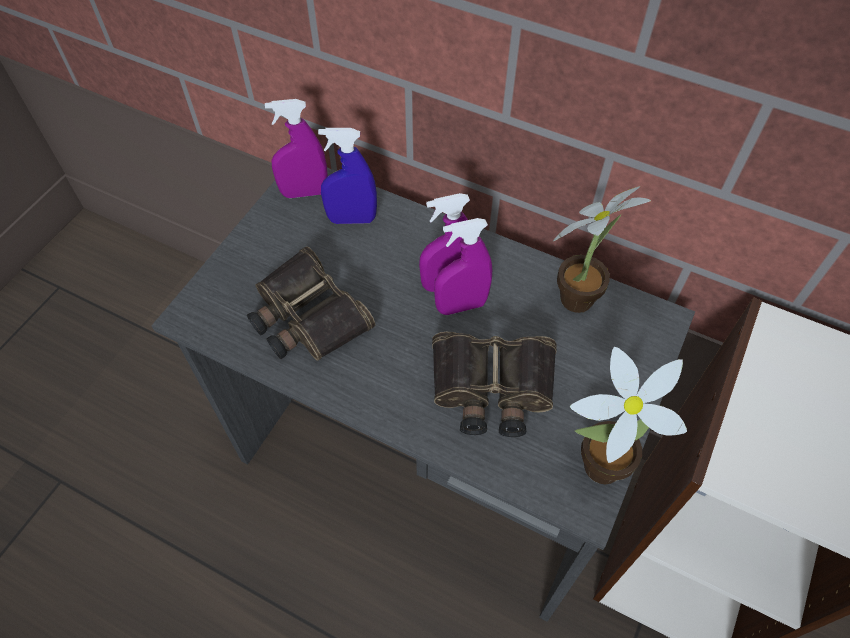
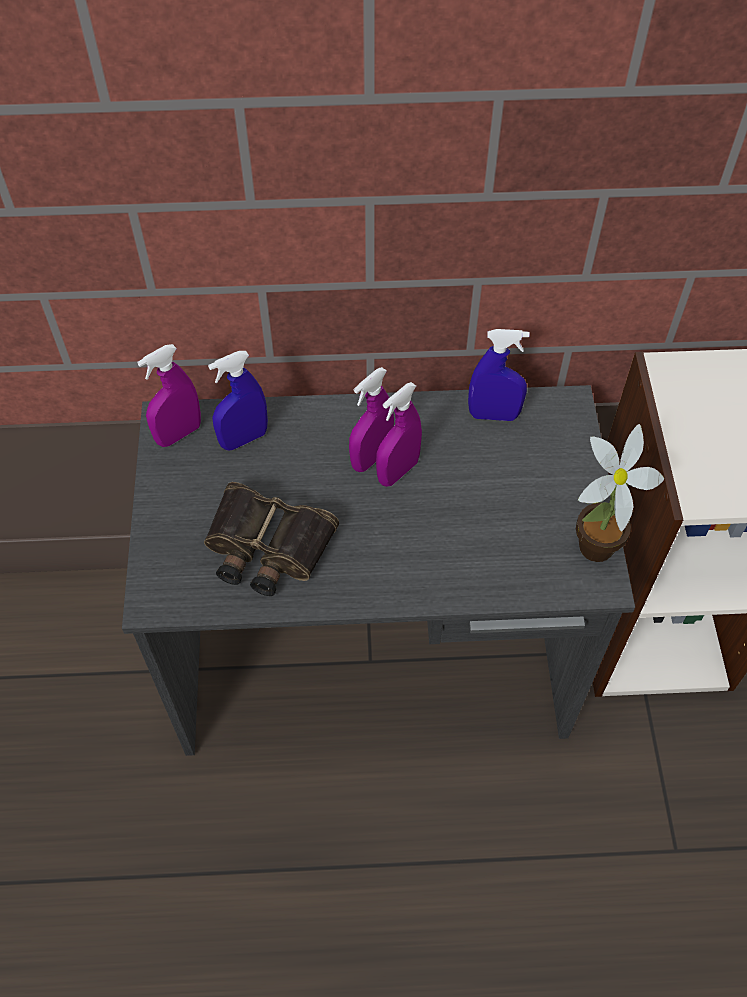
camera: 30 degrees left, 0 degrees up
binoculars [432,332,557,437] -> none
potted plant [553,186,651,313] -> blue spray bottle [468,329,530,421]

